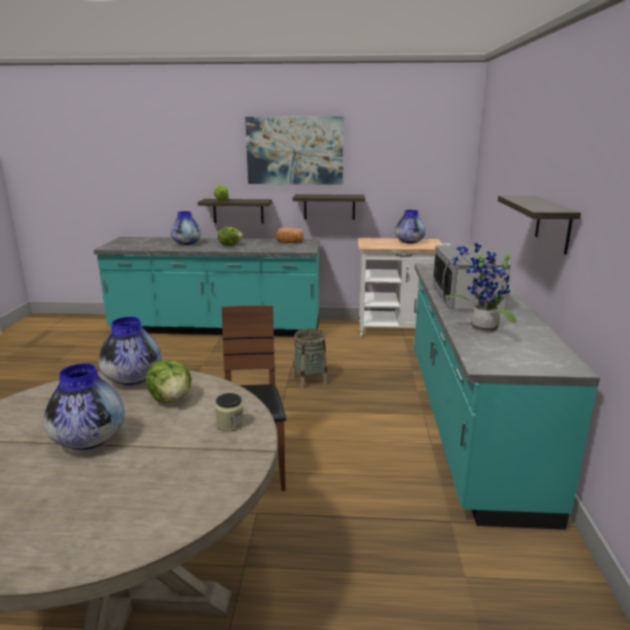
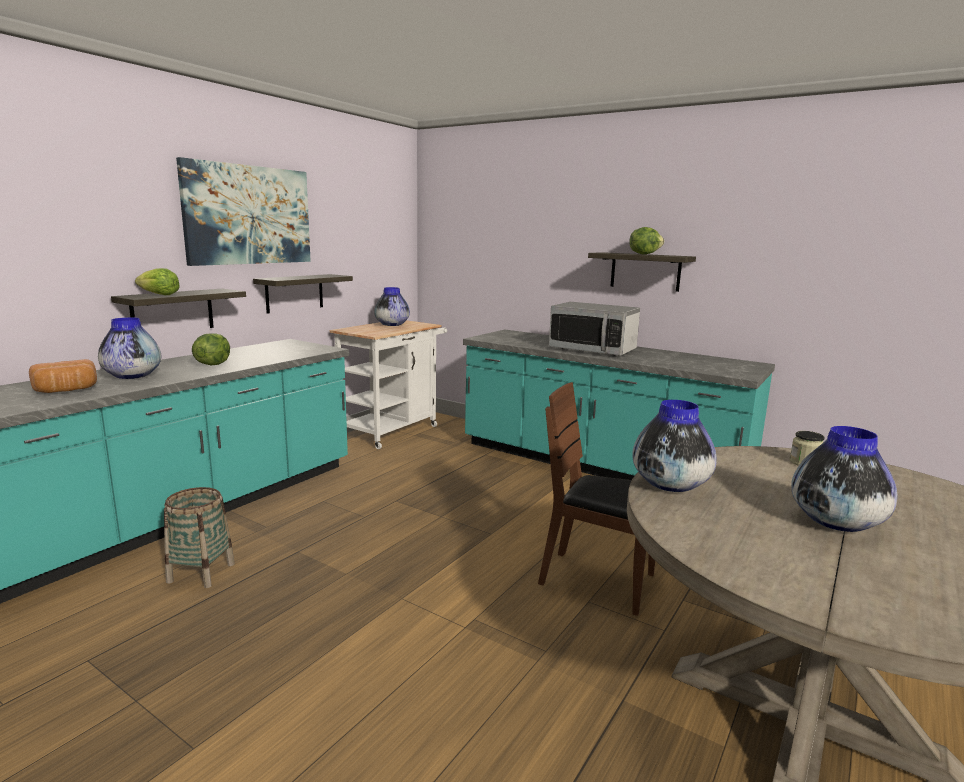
camera: 60 degrees left, 5 degrees down
lettuce [146,360,192,403] -> lettuce moved to [629,227,664,254]
bread [276,228,304,243] -> bread moved to [29,359,97,393]
basket [293,329,328,388] -> basket moved to [164,487,235,588]
potted plant [445,243,517,333] -> none

